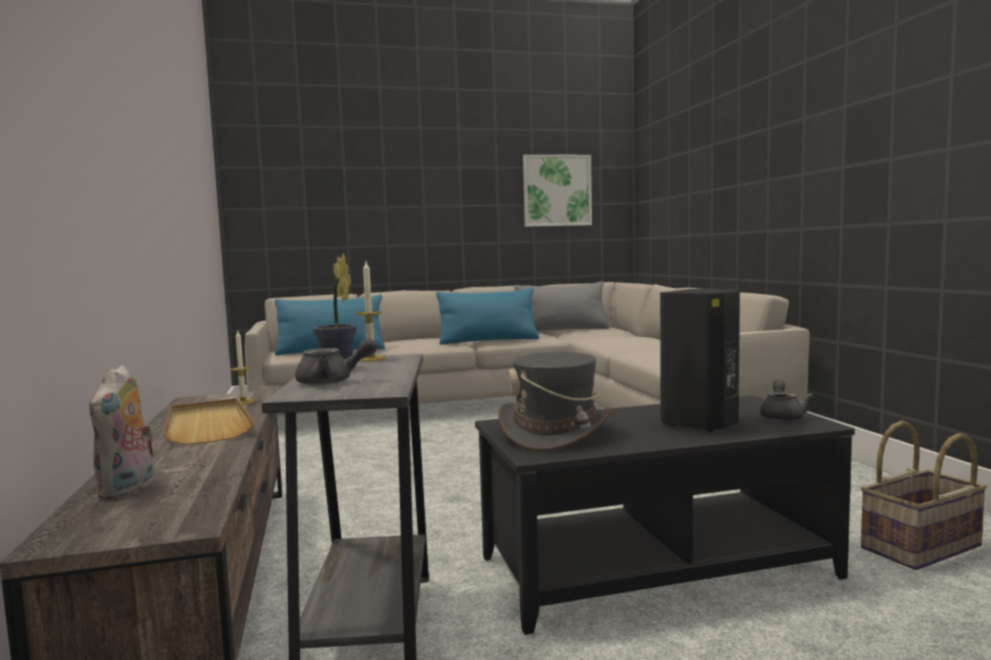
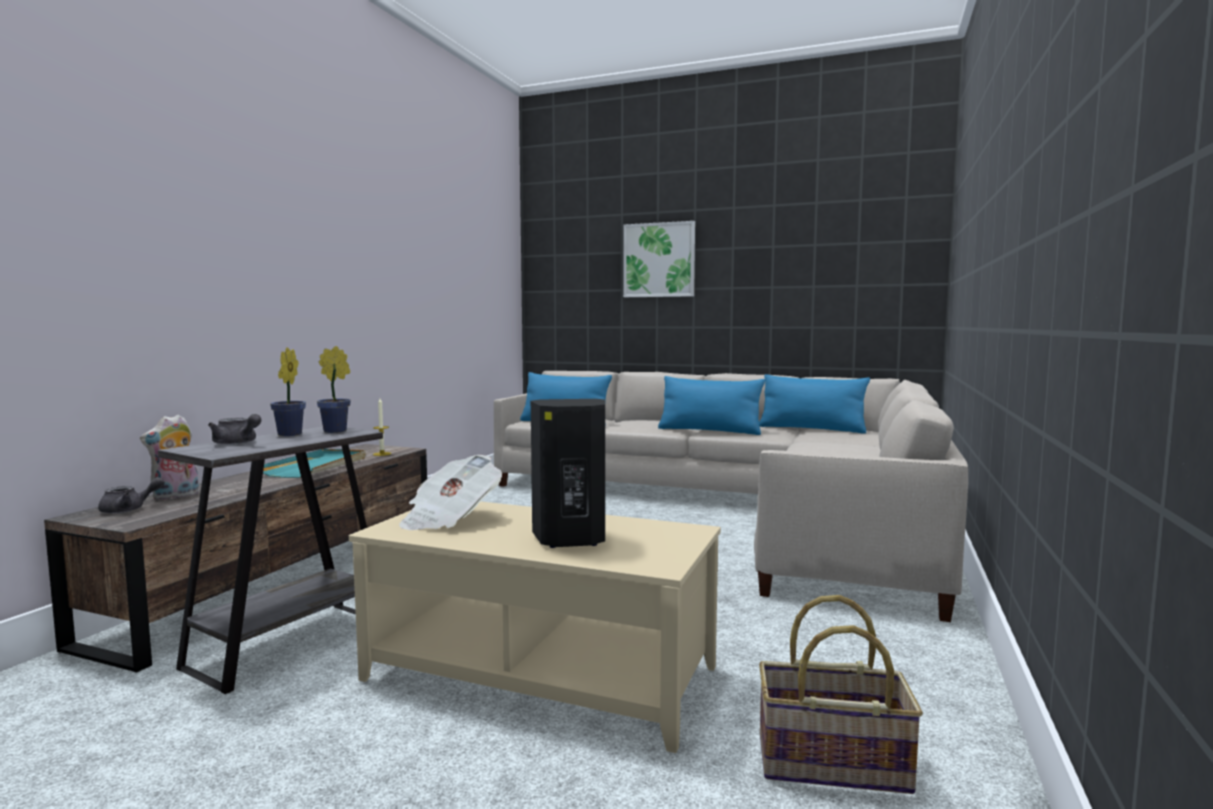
camera: 35 degrees right, 0 degrees up
beige tray [162,398,254,445] -> turquoise tray [263,449,366,478]
candle [356,262,386,362] -> potted plant [317,346,351,433]
black coffee table [475,395,855,635] -> beige coffee table [349,502,721,753]
grey hat [498,352,613,451] -> newspaper [399,455,502,530]
grey pillow [514,281,609,331] -> blue pillow [759,374,870,433]
picture [523,154,592,227] -> picture moved to [623,221,695,297]
grey teapot [760,379,813,421] -> grey teapot moved to [98,477,165,514]

